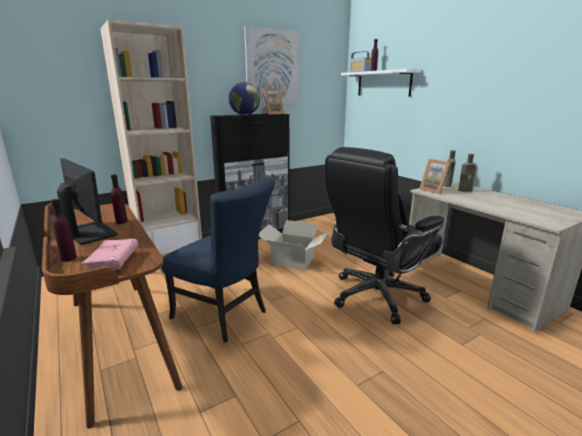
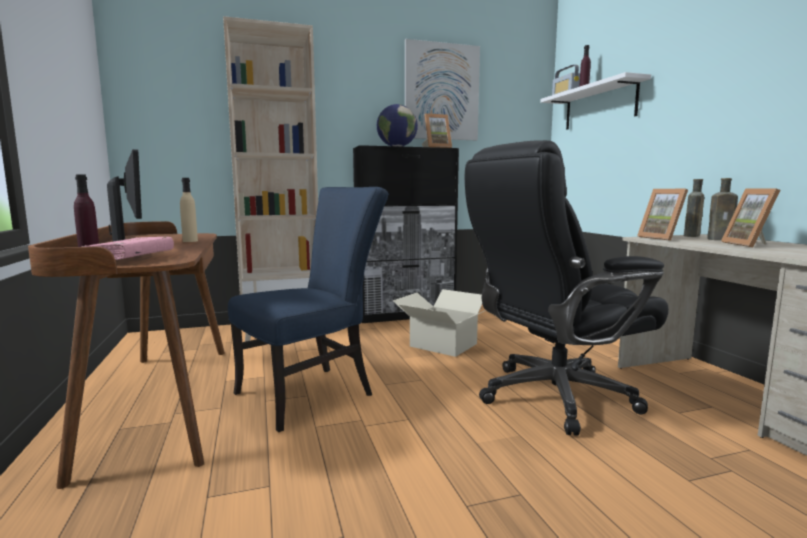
camera: 15 degrees right, 10 degrees down
purple bottle [111,174,128,224] -> beige bottle [180,178,198,242]
blue chair [161,178,275,343] -> blue chair turned 90 degrees counterclockwise [228,187,389,432]
none -> picture frame [721,188,780,247]

